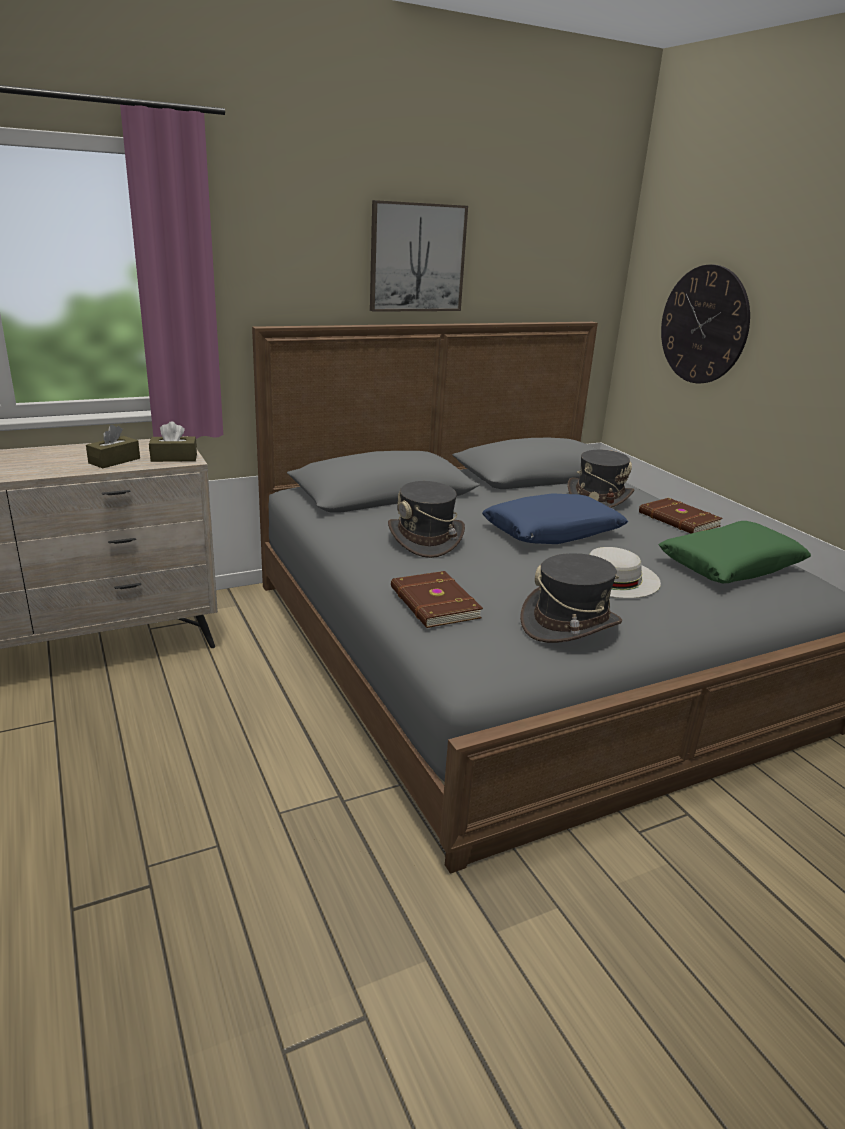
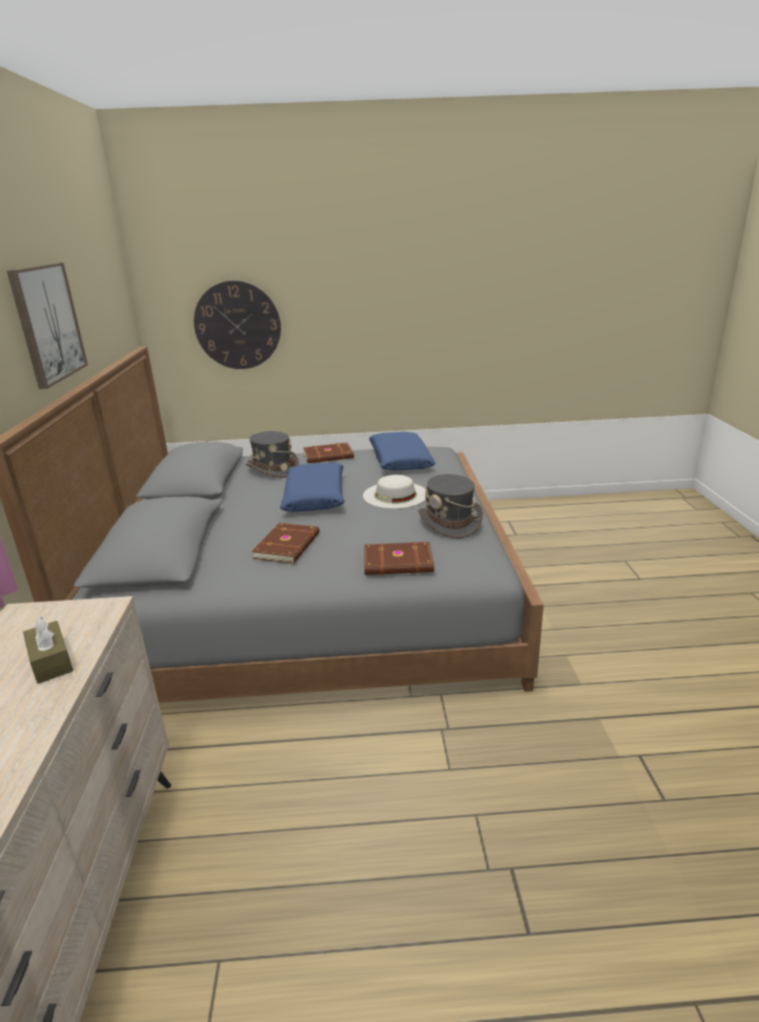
camera: 65 degrees left, 0 degrees up
brown tissue box [149,421,197,462] -> none
grey hat [388,481,465,558] -> brown book [252,523,320,564]
green pillow [658,521,811,583] -> blue pillow [369,432,436,471]

